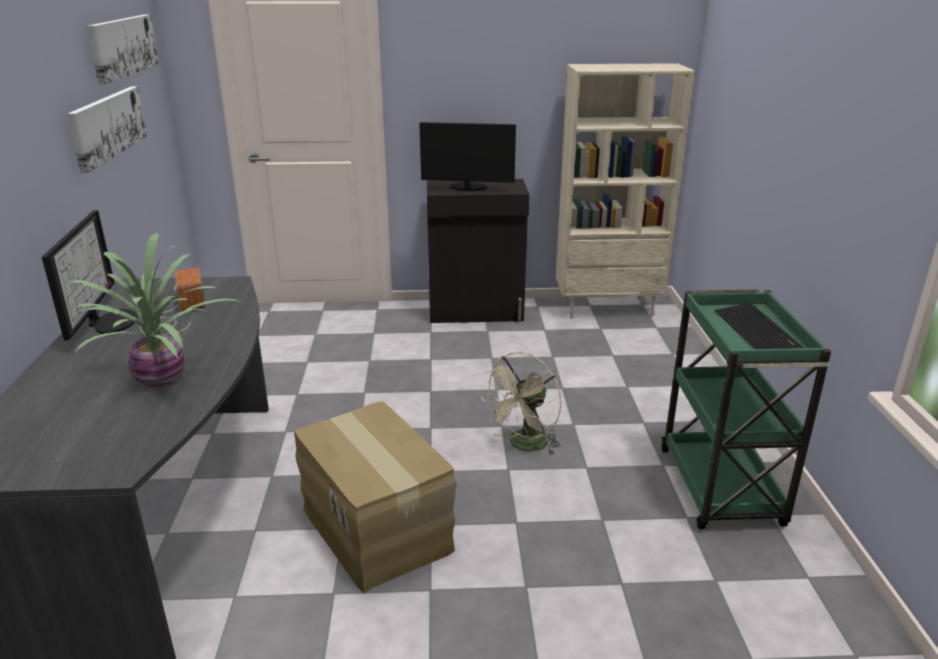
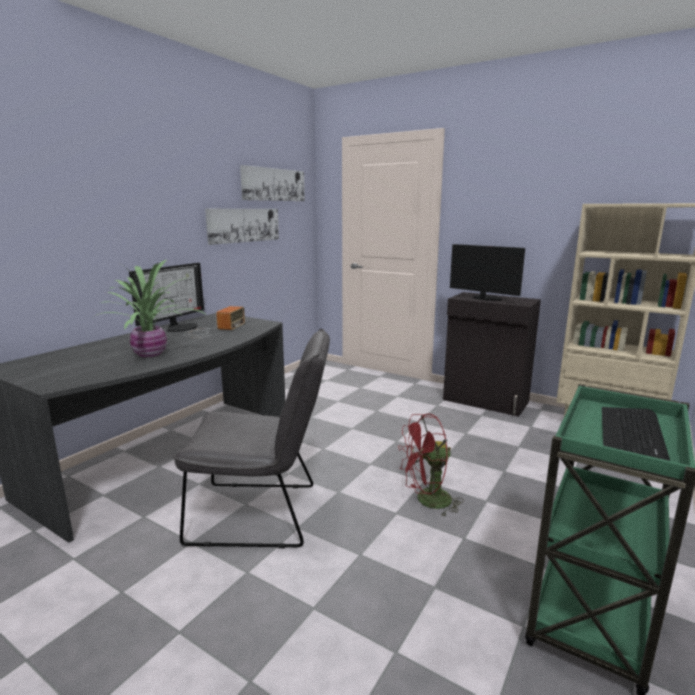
camera: 35 degrees right, 10 degrees down
cardboard box [294,401,456,594] -> grey chair [173,329,330,548]
beige fan [480,352,561,456] -> red fan [398,414,464,517]

